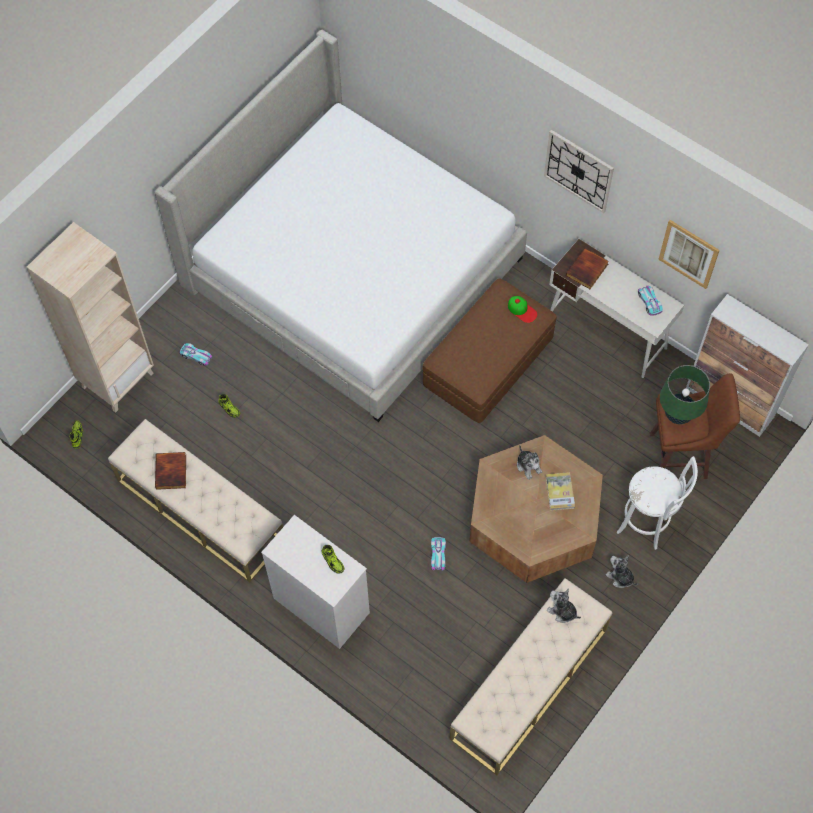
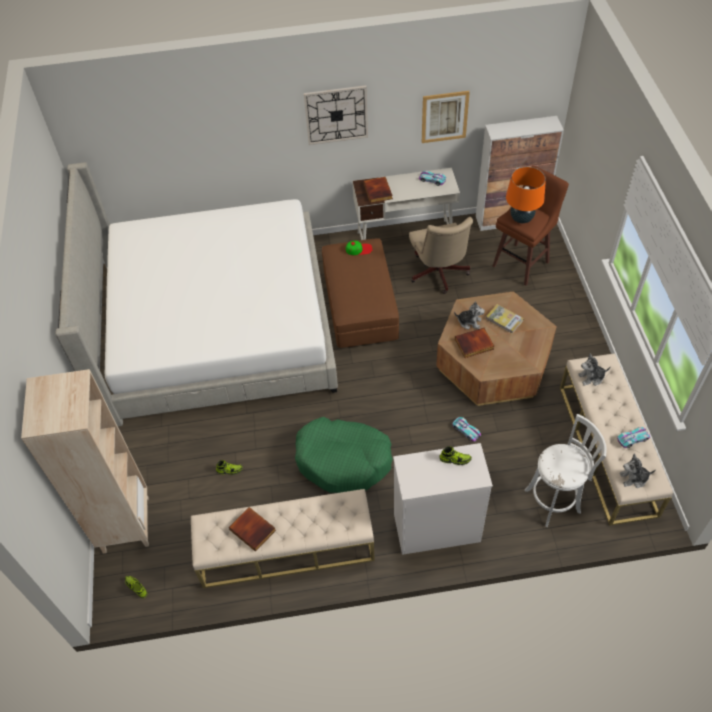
camera: 45 degrees left, 10 degrees down
toy car [179,343,212,366] -> toy car moved to [617,427,650,448]
plush toy [605,555,637,588] -> plush toy moved to [620,454,656,488]
white stool [617,456,698,550] -> white stool moved to [524,414,607,527]
green table lamp [660,365,710,424] -> orange table lamp [506,167,546,223]
none -> green dog bed [295,417,393,493]
none -> beige office chair [409,217,473,294]
none -> book [455,328,494,358]

